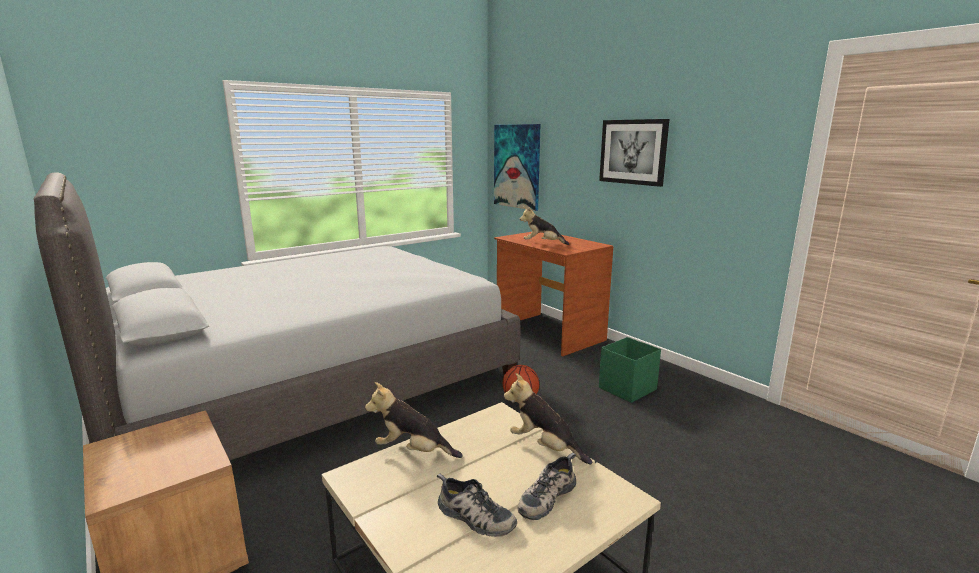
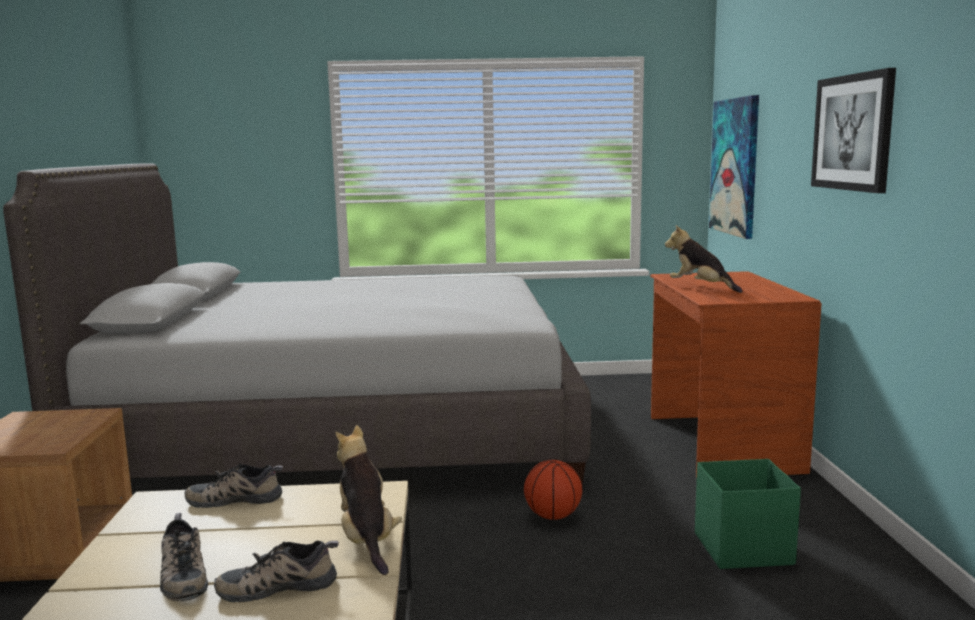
camera: 35 degrees right, 5 degrees down
plush toy [365,382,463,458] -> shoe [185,463,283,508]

